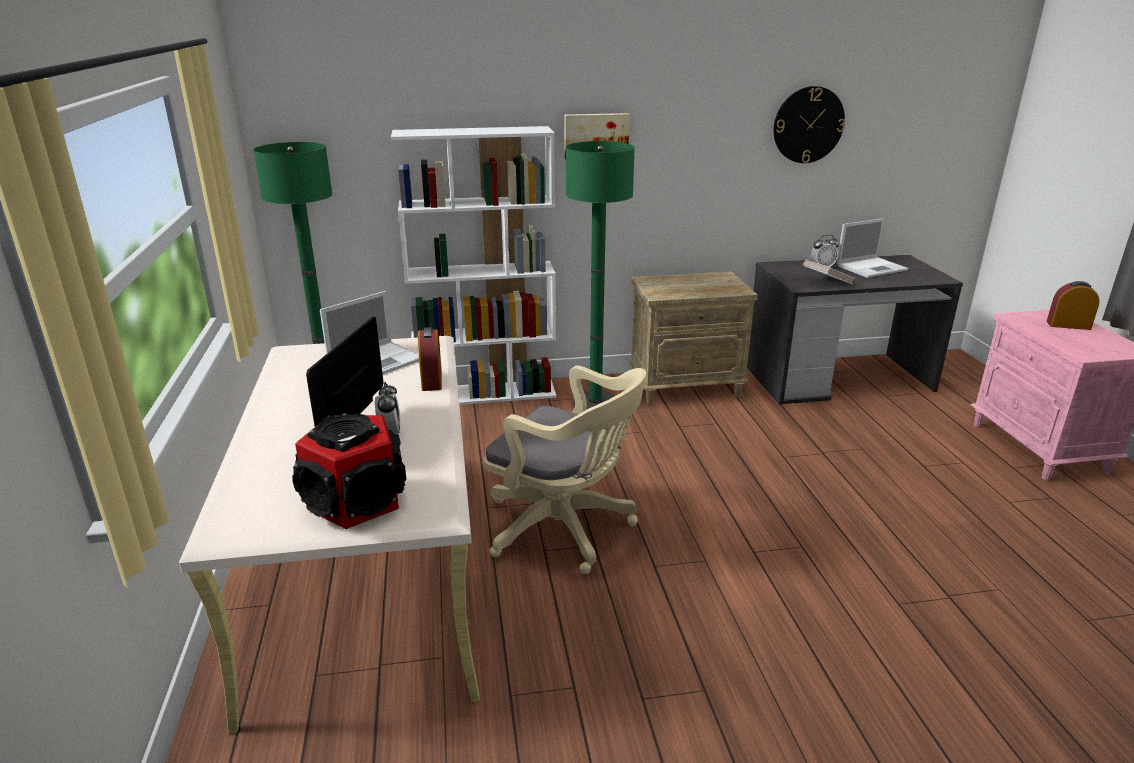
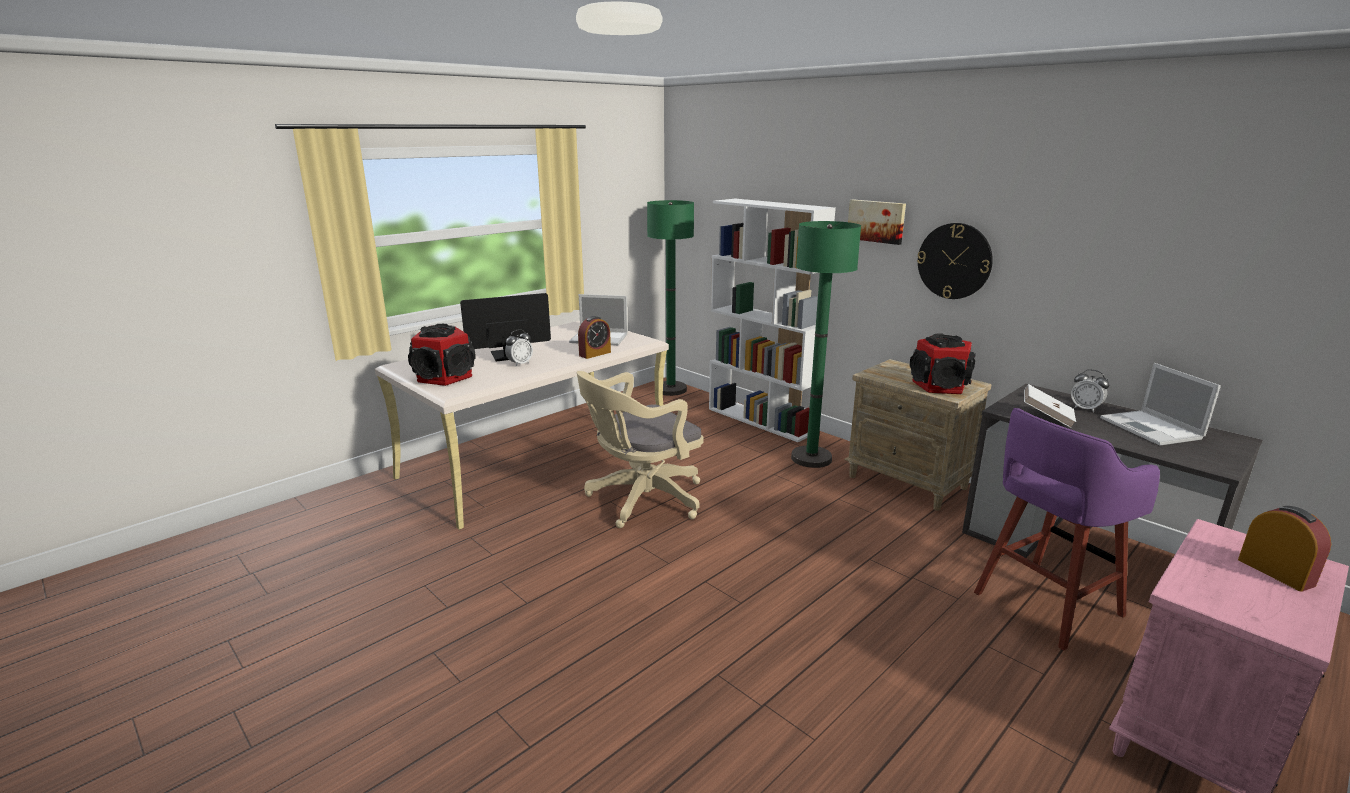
camera: 55 degrees right, 5 degrees down
beige office chair [483,366,646,574] -> beige office chair turned 60 degrees clockwise [577,371,703,528]
wall clock [774,86,845,163] -> wall clock moved to [917,223,993,299]
laptop [837,218,908,278] -> laptop turned 45 degrees clockwise [1100,363,1221,446]
none -> speaker [910,333,976,394]
none -> purple stool [974,408,1160,651]

